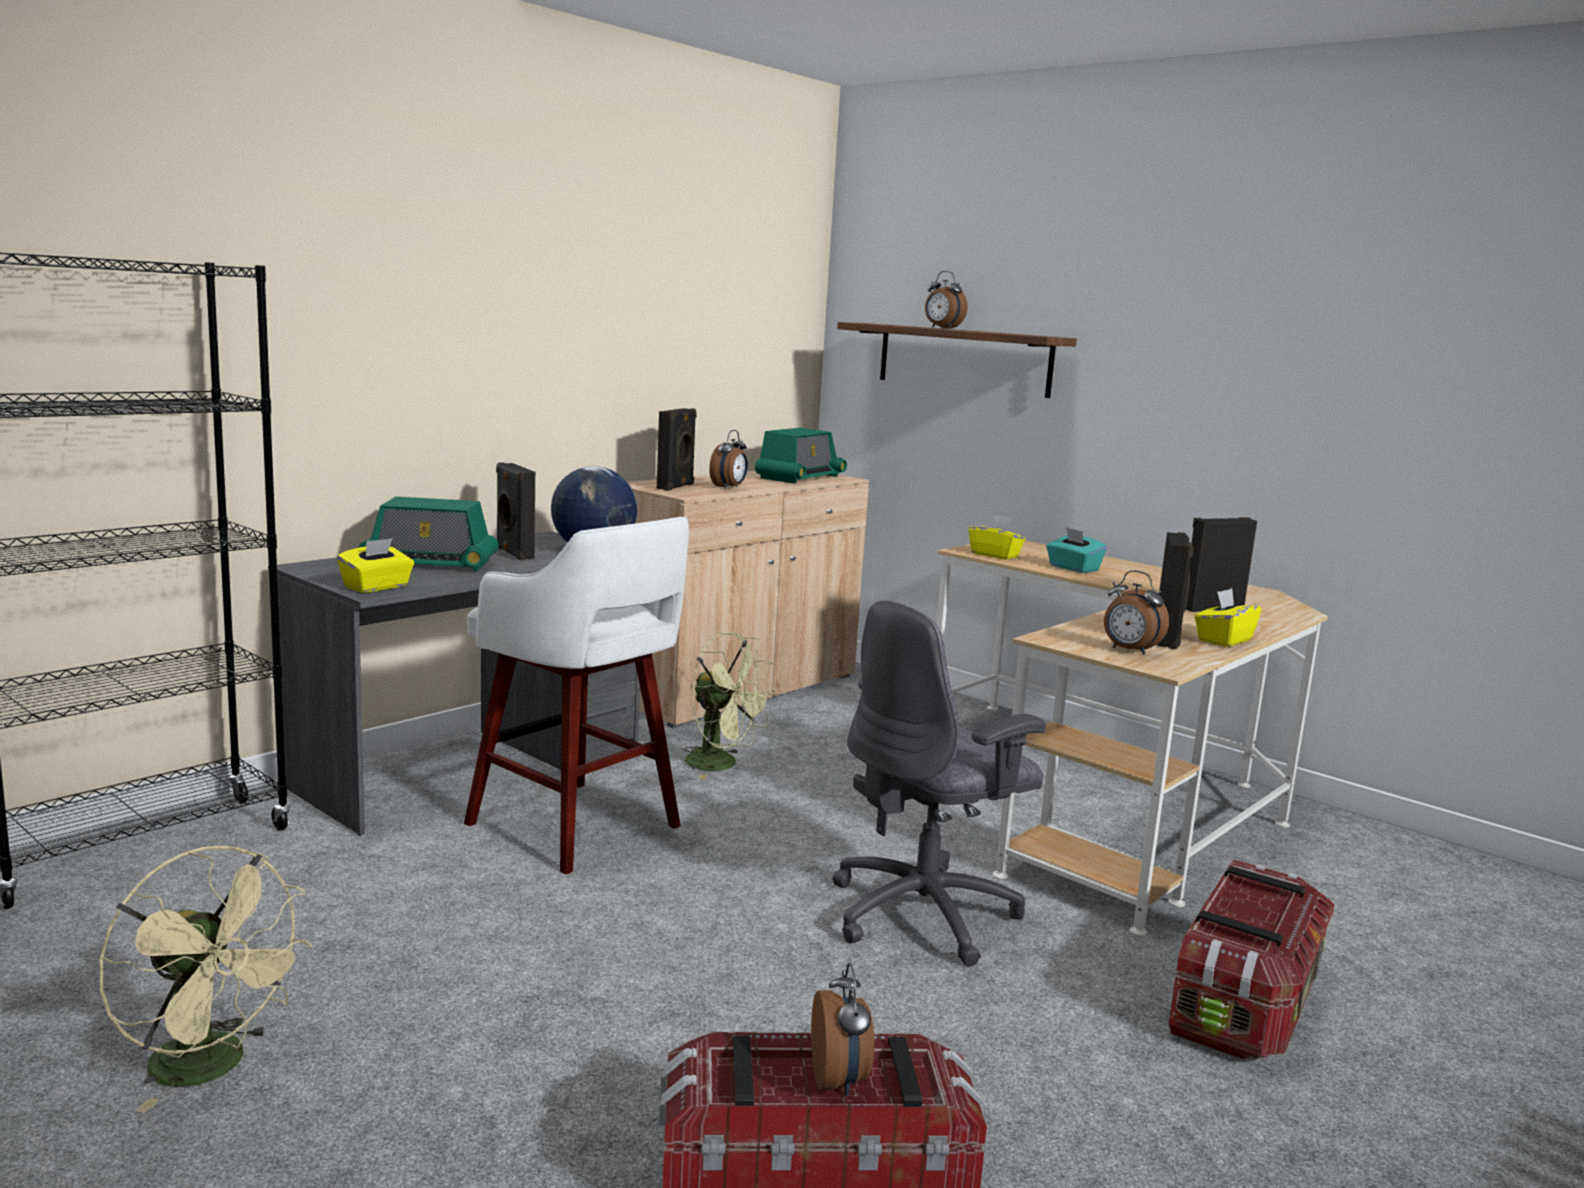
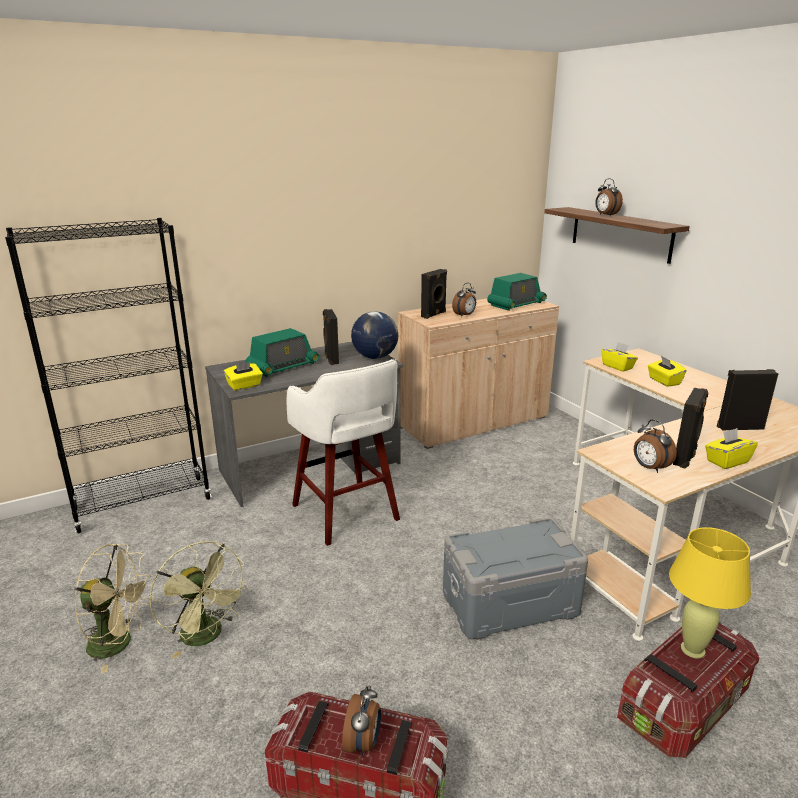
camera: 20 degrees right, 10 degrees up
beige fan [99,845,313,1113] -> beige fan turned 45 degrees counterclockwise [74,544,152,673]
radio [358,497,498,572] -> radio turned 60 degrees counterclockwise [245,328,319,377]
green fan [684,632,775,779] -> green fan moved to [150,541,249,659]
grey office chair [832,600,1046,967] -> grey storage box [443,518,588,639]
turquoise tissue box [1046,527,1107,573] -> yellow tissue box [648,356,687,387]
none -> yellow table lamp [669,527,751,659]

